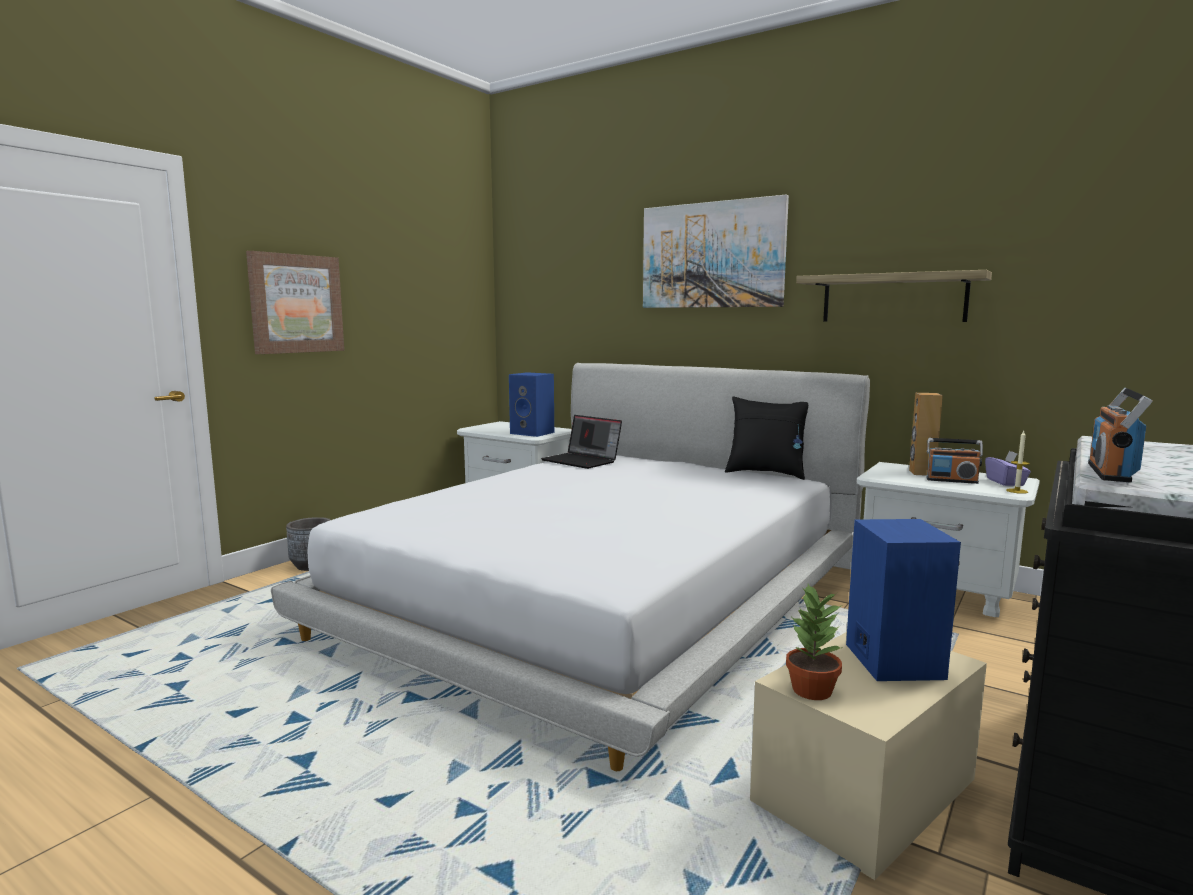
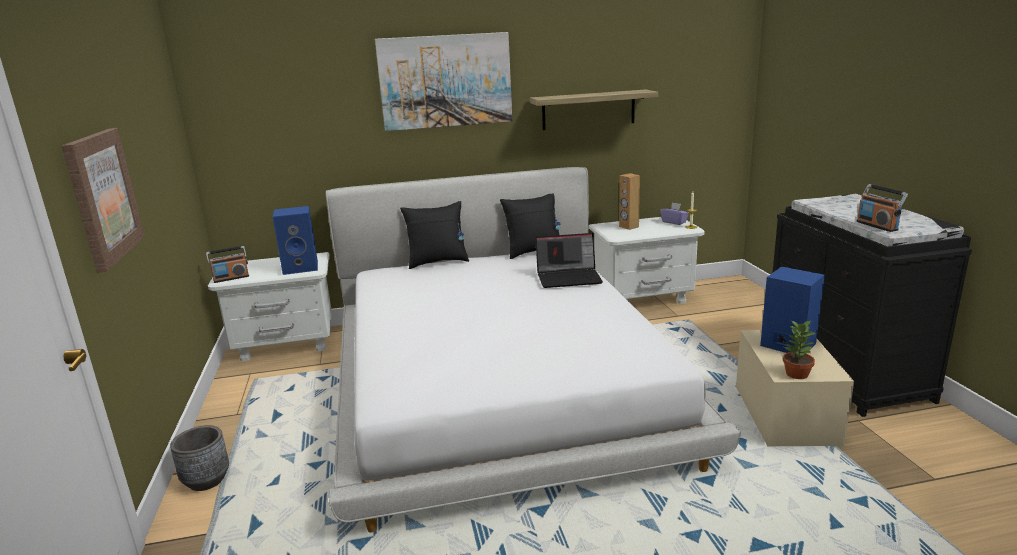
camera: 45 degrees left, 10 degrees up
laptop [541,415,622,469] -> laptop moved to [535,233,603,288]
radio [927,438,983,484] -> radio moved to [206,246,249,283]
none -> black pillow [400,201,469,269]

